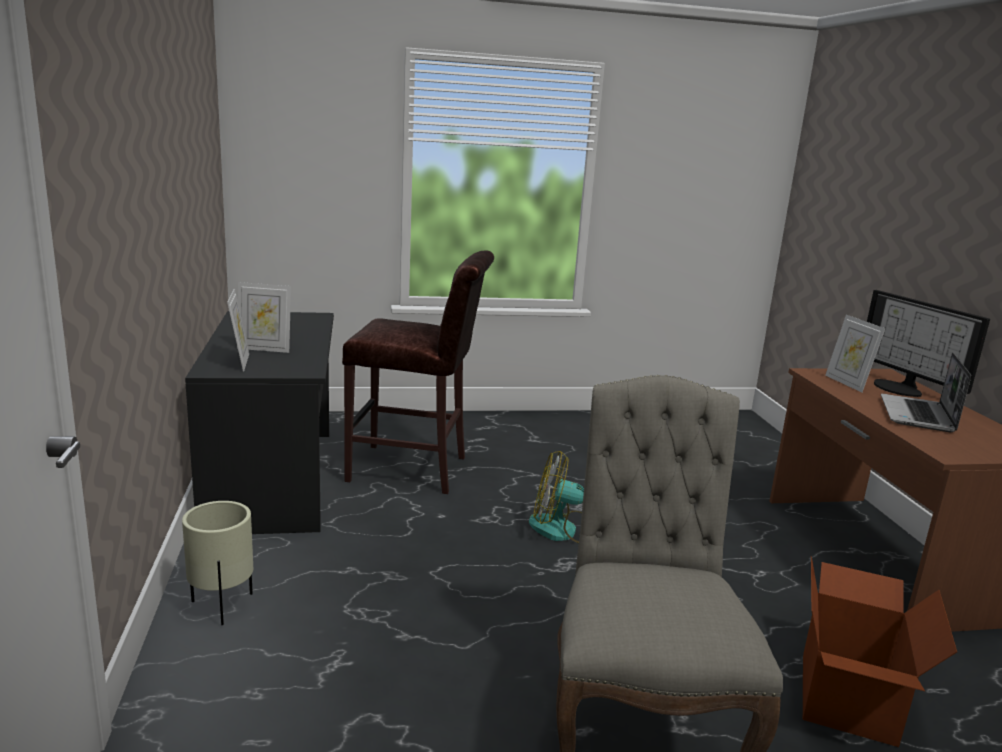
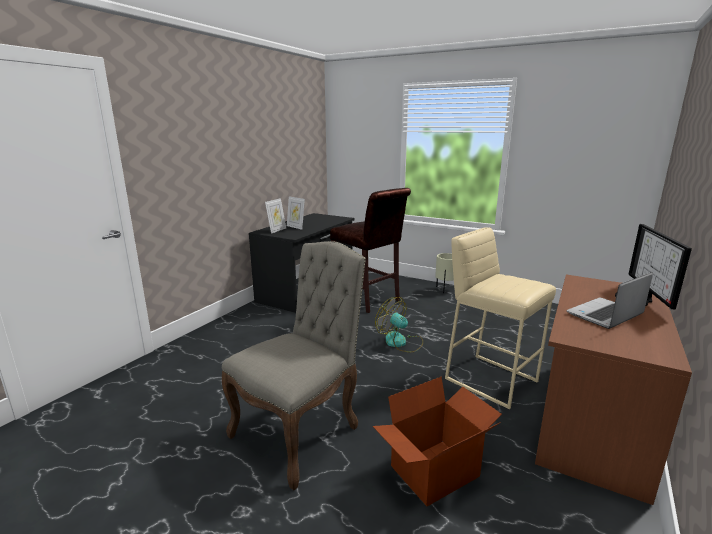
camera: 40 degrees right, 0 degrees up
beige planter [182,501,253,625] -> beige planter moved to [435,253,454,293]
picture frame [825,315,885,392] -> none
none -> beige stool [445,227,556,409]

